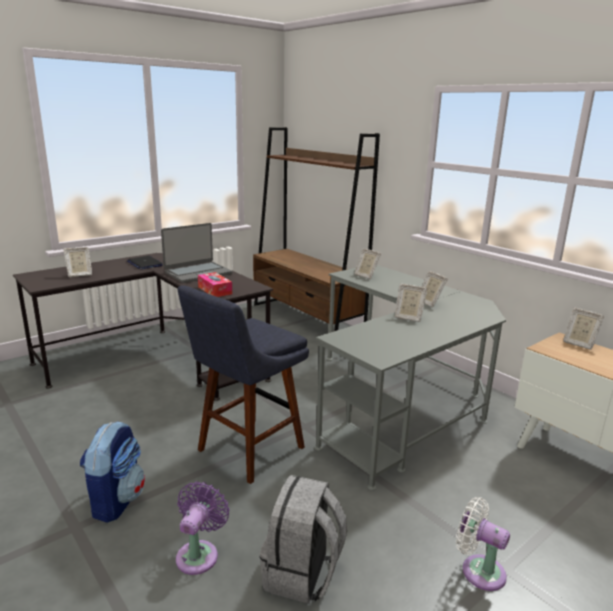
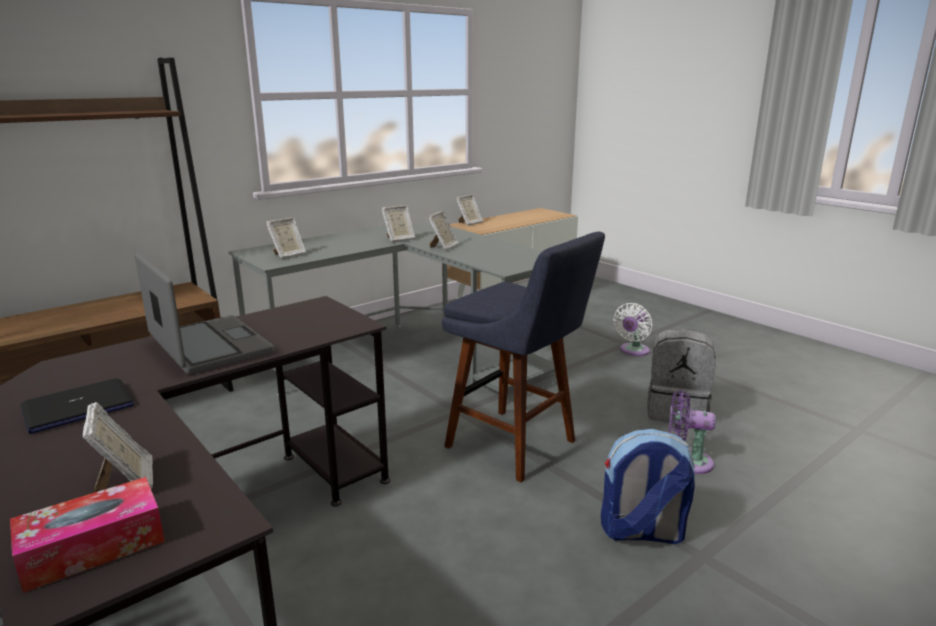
camera: 90 degrees left, 0 degrees up
tissue box [198,272,232,297] -> tissue box moved to [10,477,165,593]

